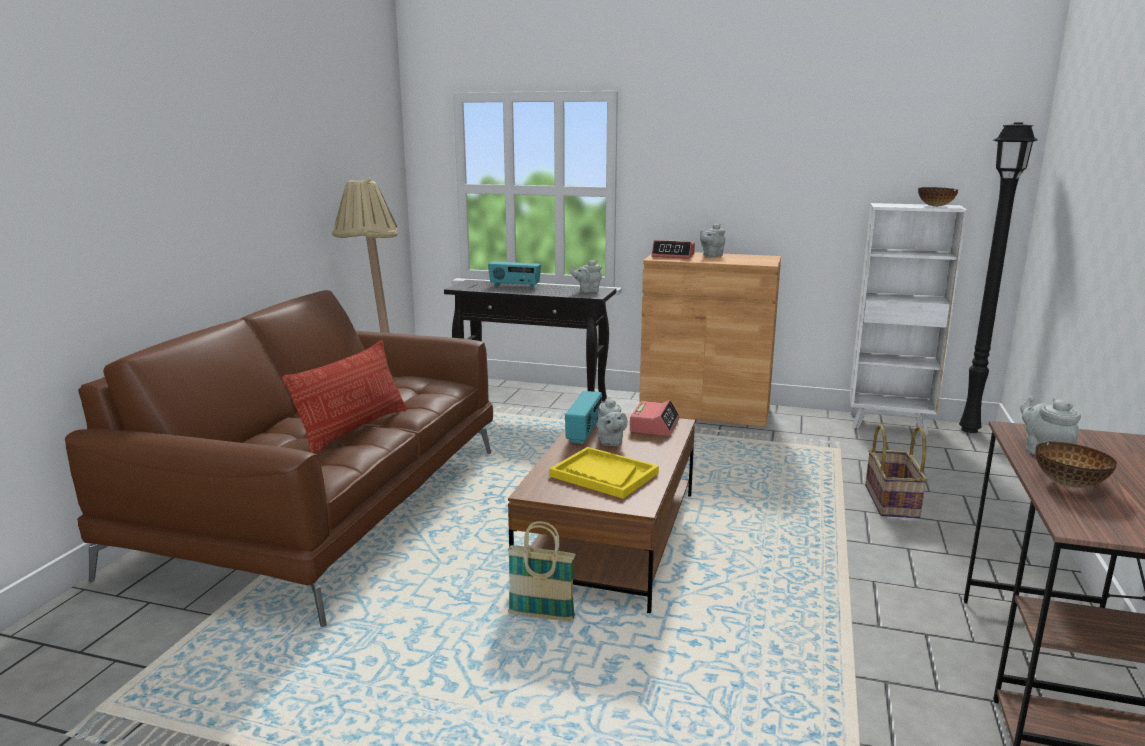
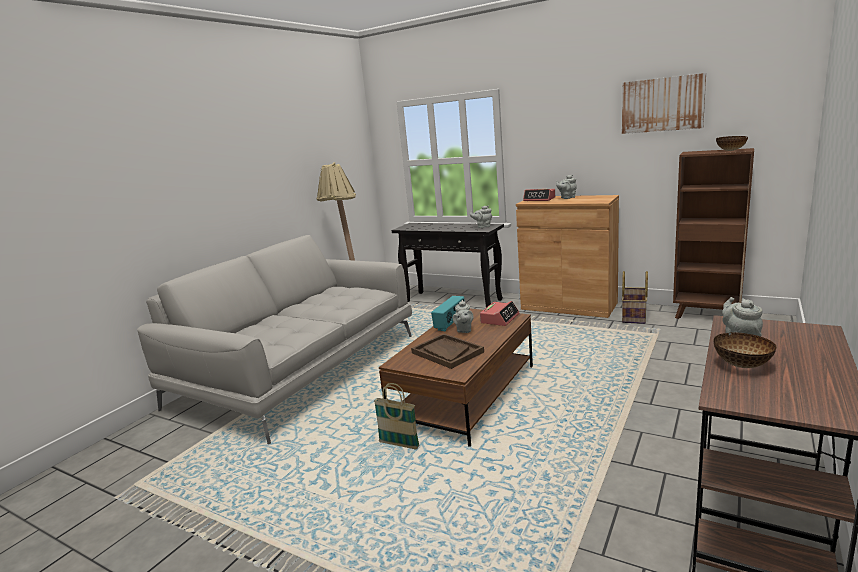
camera: 15 degrees right, 0 degrees up
brown sofa [65,290,493,627] -> grey sofa [137,235,412,444]
pillow [282,340,407,454] -> none
radio [488,262,541,288] -> none
yellow tray [549,447,659,499] -> brown tray [411,334,484,369]
white bookcase [850,203,967,435] -> brown bookcase [673,148,754,319]
basket [865,425,927,518] -> basket moved to [622,271,648,324]
black floor lamp [959,122,1038,433] -> none
none -> picture [622,73,706,134]

